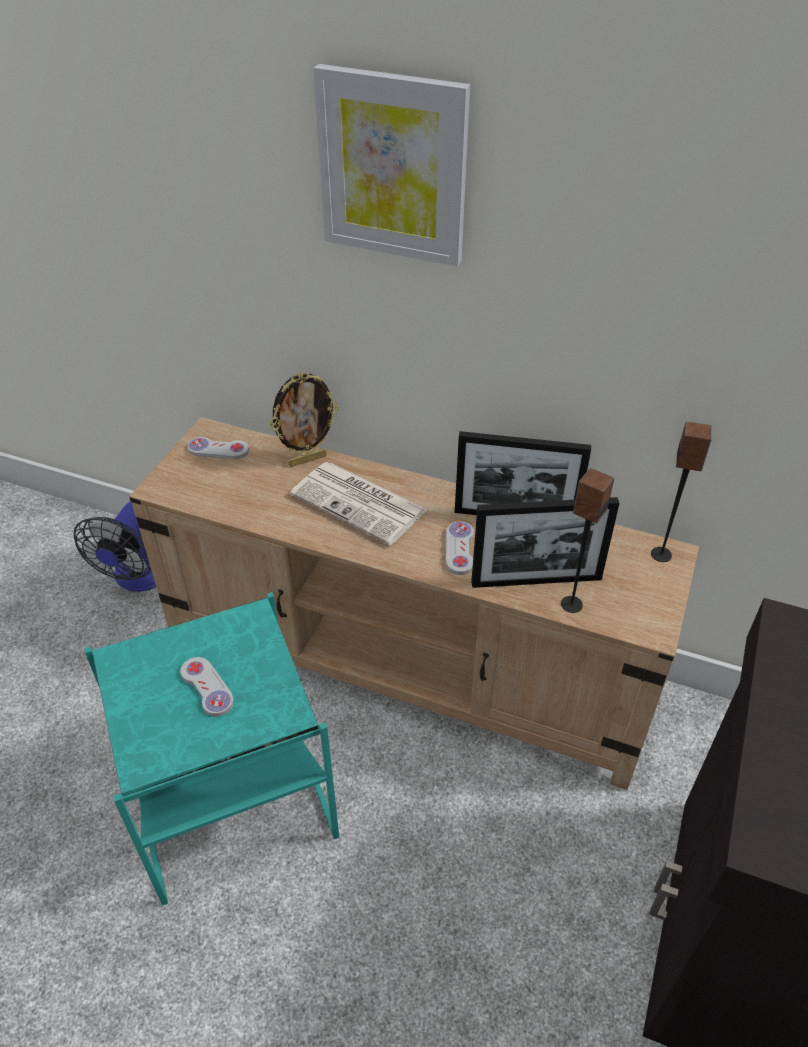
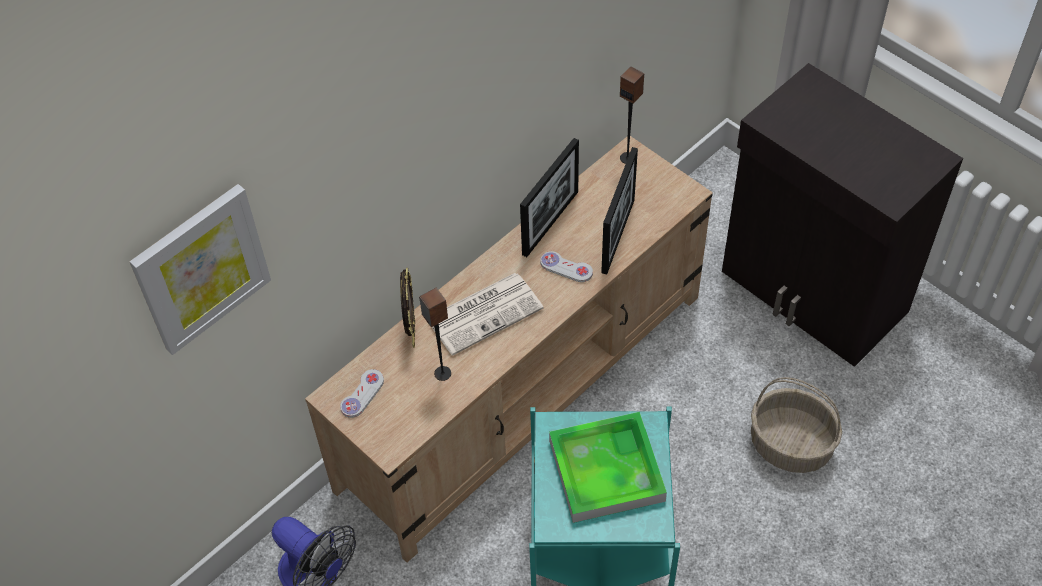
camera: 65 degrees left, 10 degrees up
white game controller [180,657,234,717] -> tray [549,412,667,523]
picture [313,64,470,266] -> picture moved to [130,184,271,355]
speaker [561,468,614,613] -> speaker moved to [419,288,451,381]
none -> basket [751,377,842,473]

